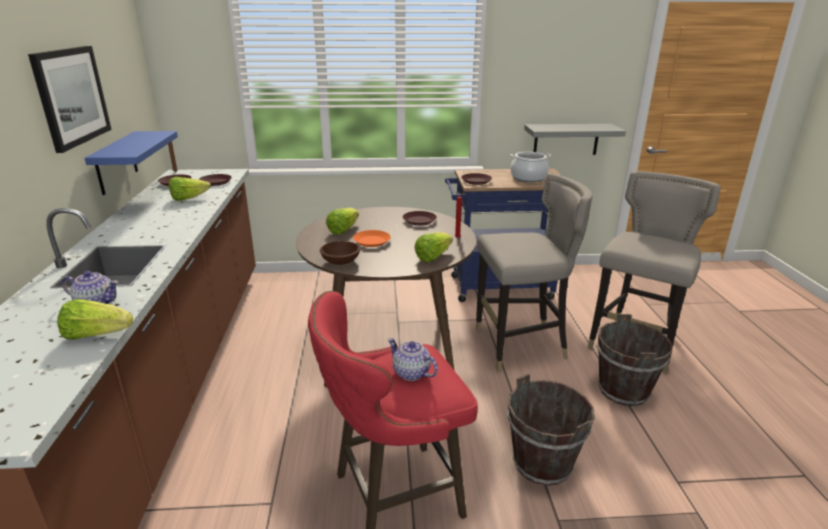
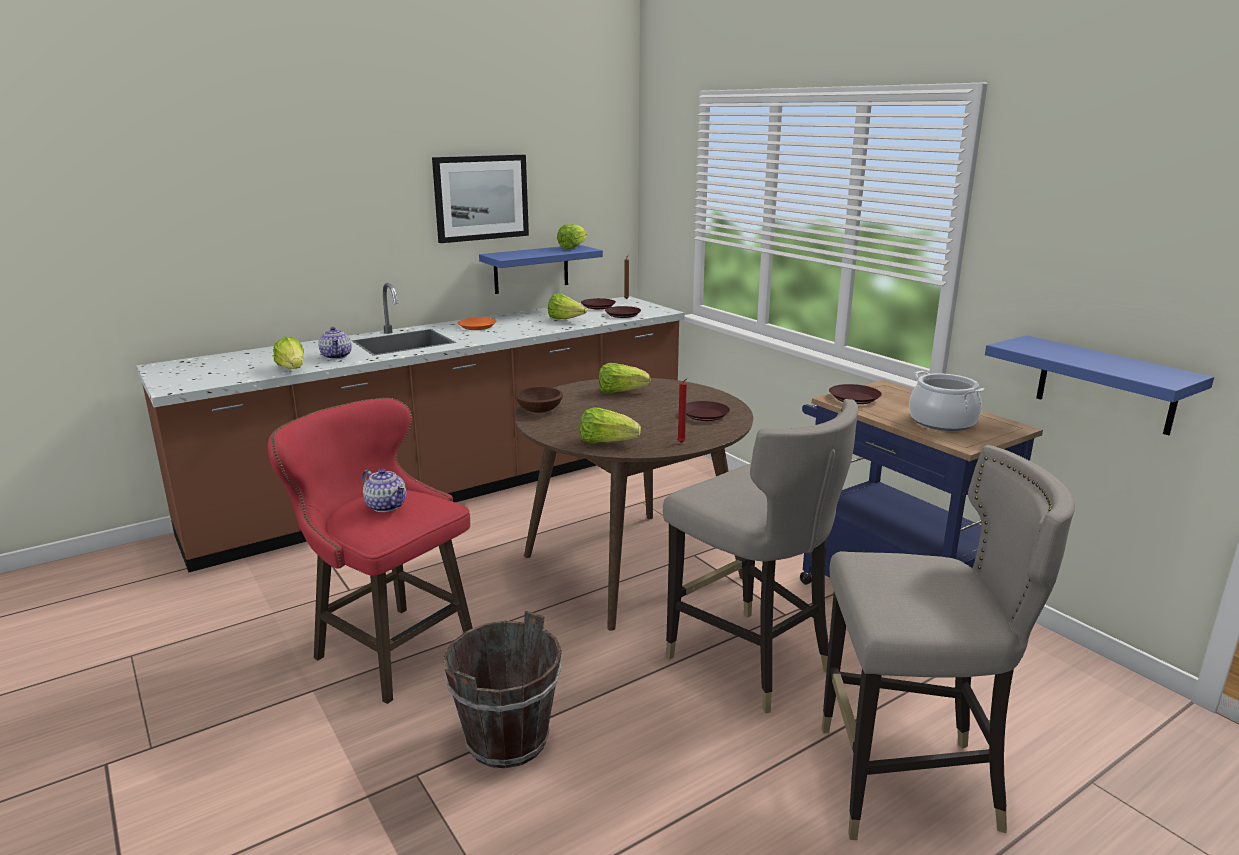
camera: 60 degrees right, 5 degrees down
orange plate [353,230,391,247] -> orange plate moved to [457,317,496,330]
teapot [387,338,438,381] -> teapot turned 120 degrees clockwise [362,469,406,512]
grey shelf [524,124,626,155] -> blue shelf [985,335,1214,435]
brown bucket [597,314,672,406] -> none
none -> lettuce [557,224,587,249]

